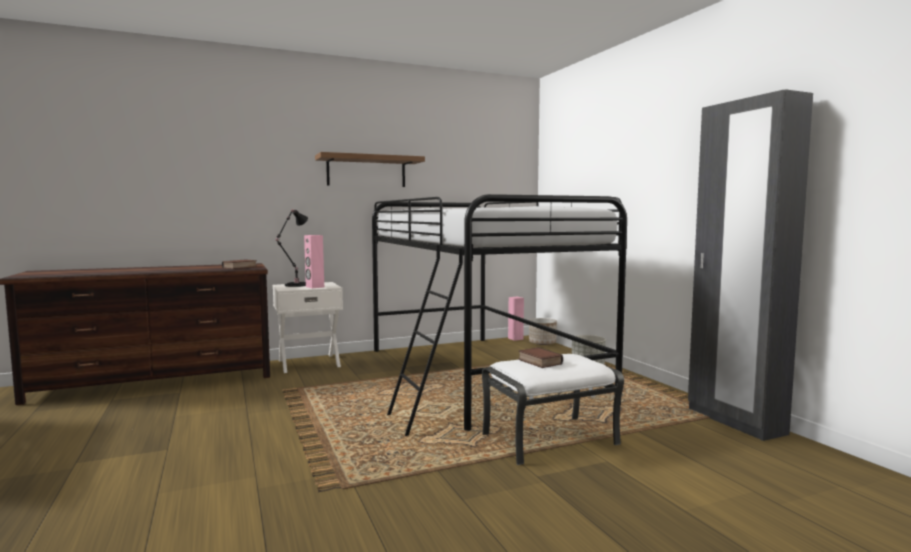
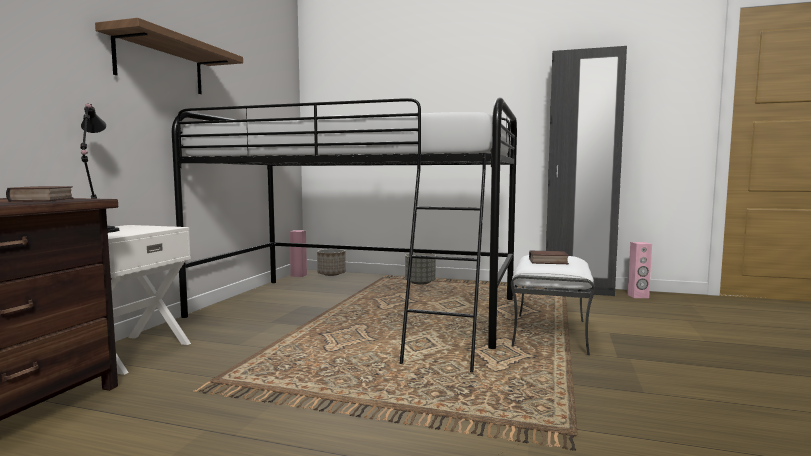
camera: 50 degrees left, 0 degrees up
pink speaker [304,235,324,288] -> pink speaker moved to [628,242,652,298]

